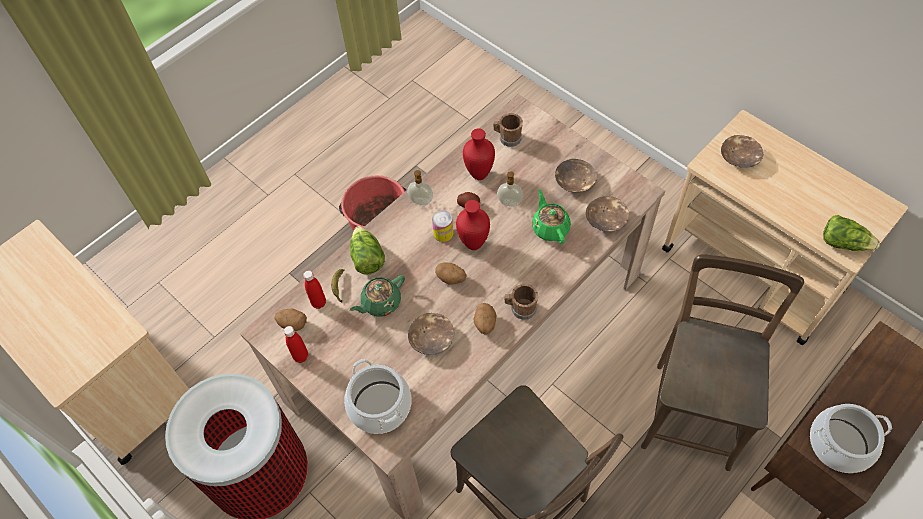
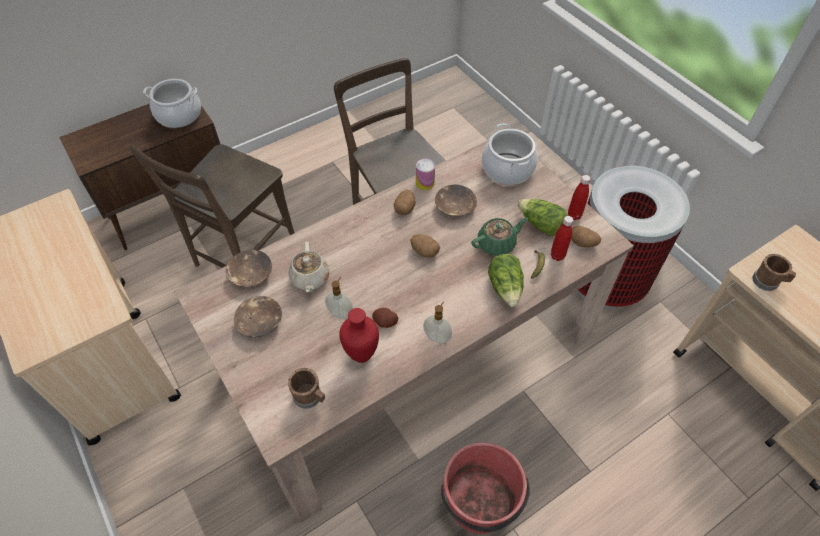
camera: 170 degrees left, 5 degrees down
can [432,210,453,242] -> can moved to [416,159,435,190]
red vase [456,200,490,250] -> none
brown mug [504,284,538,320] -> brown mug moved to [752,254,796,291]
green teapot [532,190,571,244] -> beige teapot [288,242,330,293]
brown bowl [721,135,763,168] -> none
lettuce [823,215,880,251] -> lettuce moved to [518,199,567,236]

